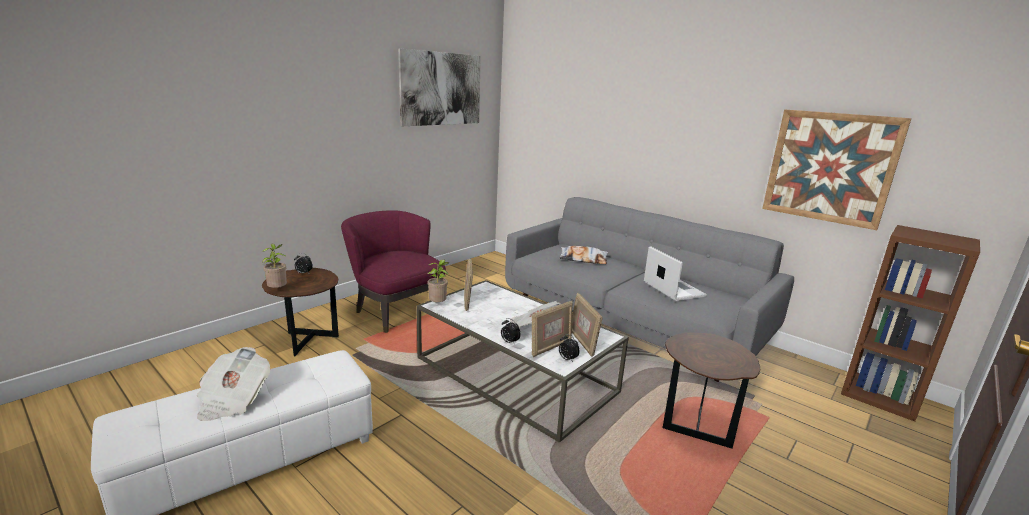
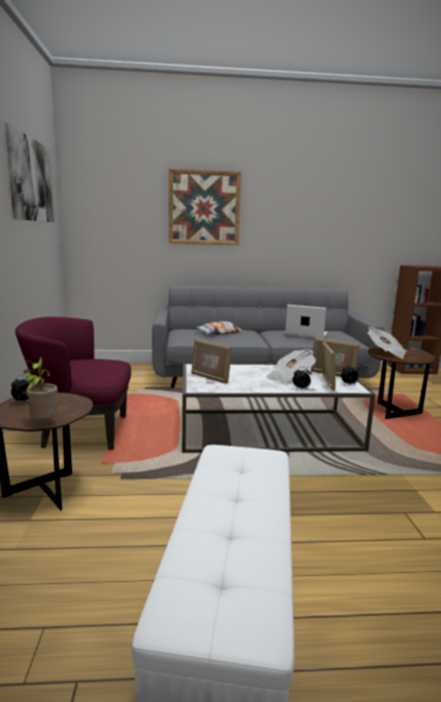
camera: 45 degrees left, 5 degrees down
newspaper [197,347,270,421] -> newspaper moved to [367,327,407,359]
potted plant [427,259,449,302] -> none
picture [762,109,912,230] -> picture moved to [168,169,241,245]

